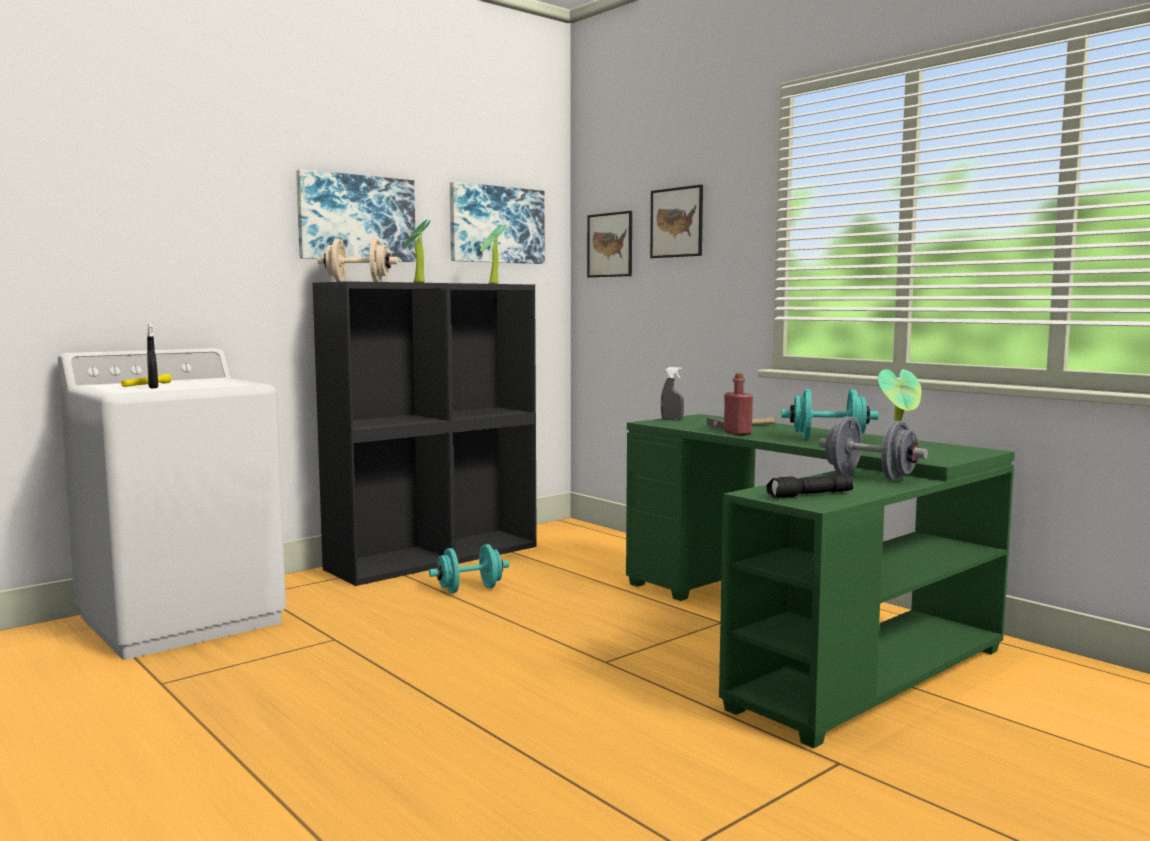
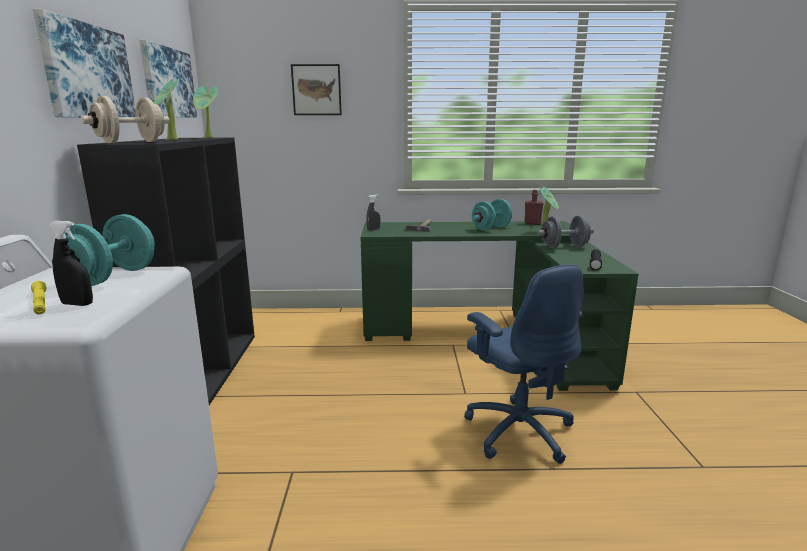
camera: 50 degrees left, 10 degrees up
turquoise dumbbell [429,544,509,593] -> turquoise dumbbell moved to [52,214,155,286]
picture [587,211,632,277] -> none
red bottle [724,373,753,435] -> red bottle moved to [524,190,544,225]
none -> blue office chair [464,264,583,464]

